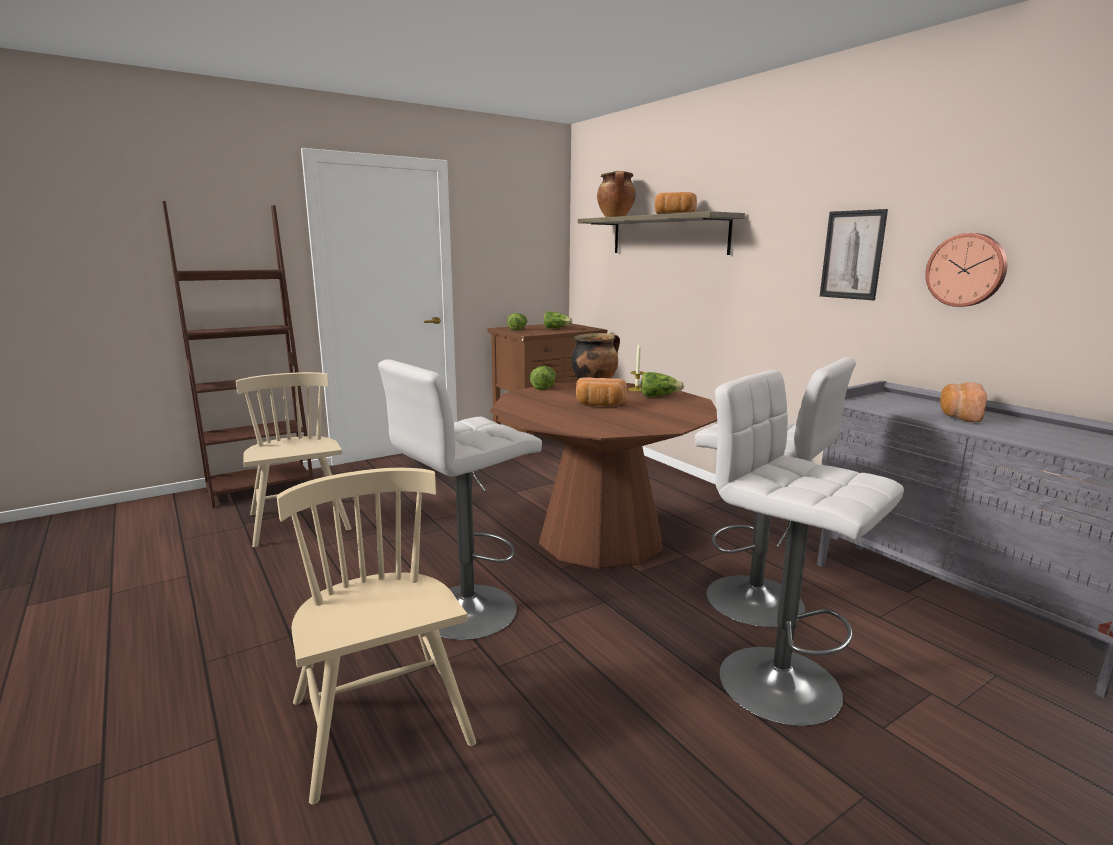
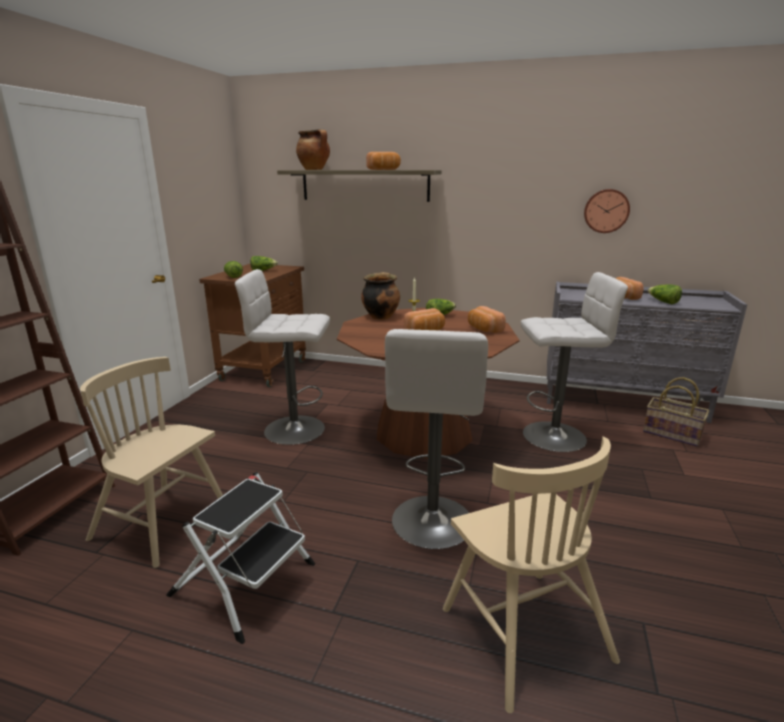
camera: 40 degrees left, 5 degrees up
beige chair [277,468,476,805] -> beige chair turned 135 degrees counterclockwise [443,436,620,713]
lettuce [530,366,556,390] -> lettuce moved to [647,285,682,304]
white stool [715,370,904,726] -> white stool moved to [235,269,330,445]
picture [820,209,888,300] -> none
none -> step ladder [166,472,315,644]
none -> bread [468,306,506,333]
none -> basket [643,377,709,447]

